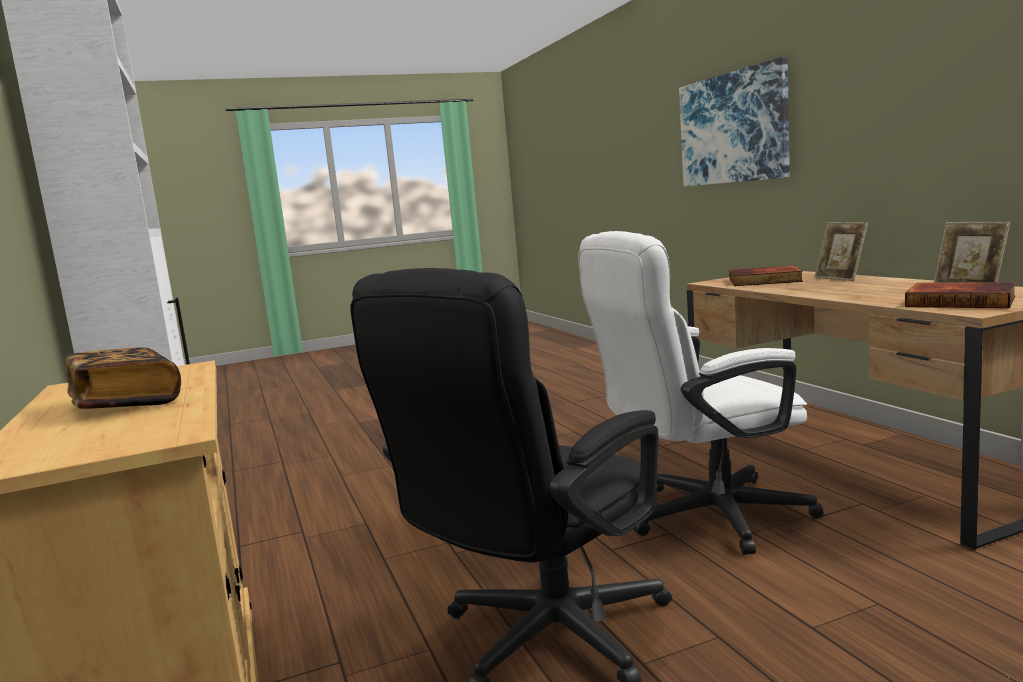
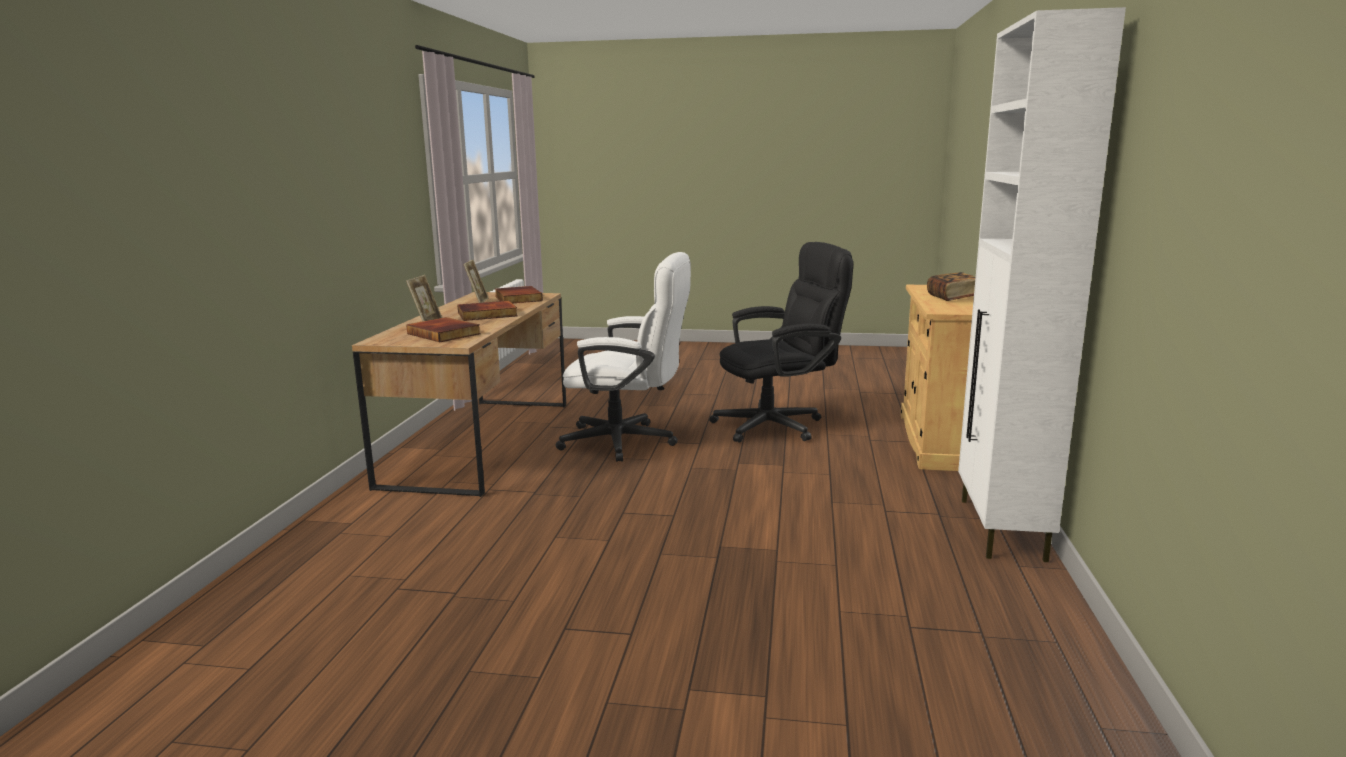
camera: 150 degrees left, 5 degrees up
picture [679,57,790,187] -> none
none -> book [457,301,517,321]

